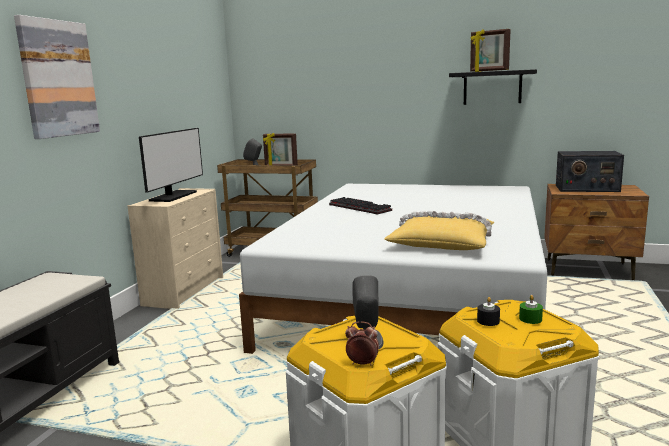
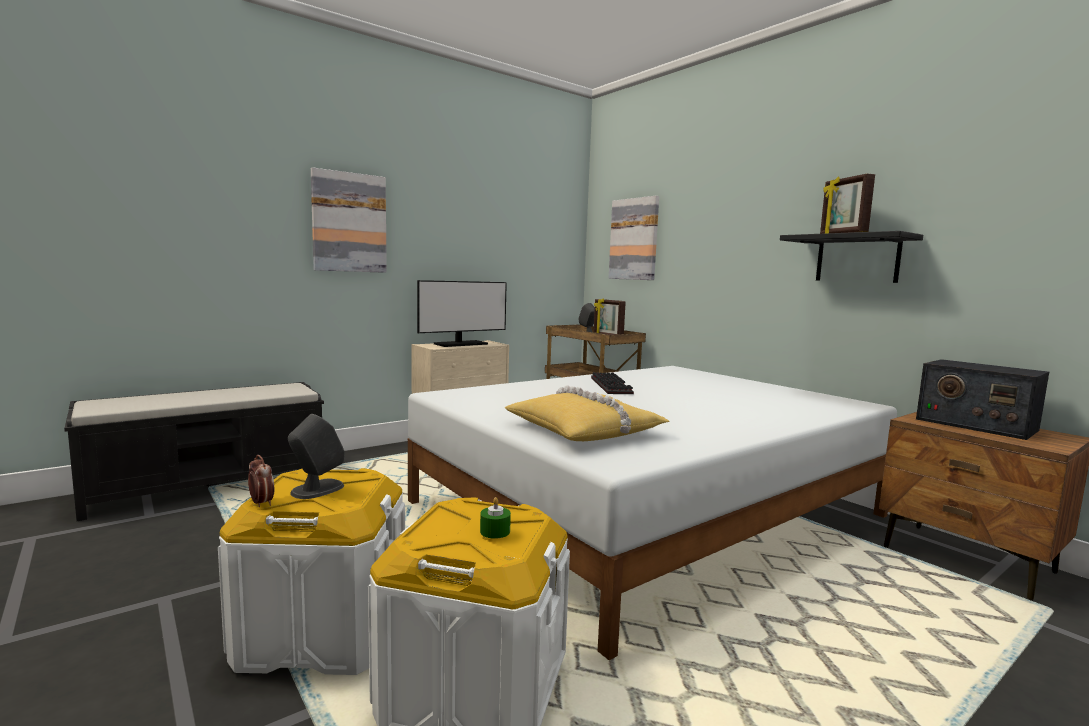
camera: 35 degrees right, 5 degrees down
black candle [477,297,500,326] -> none
none -> picture [609,196,659,280]

